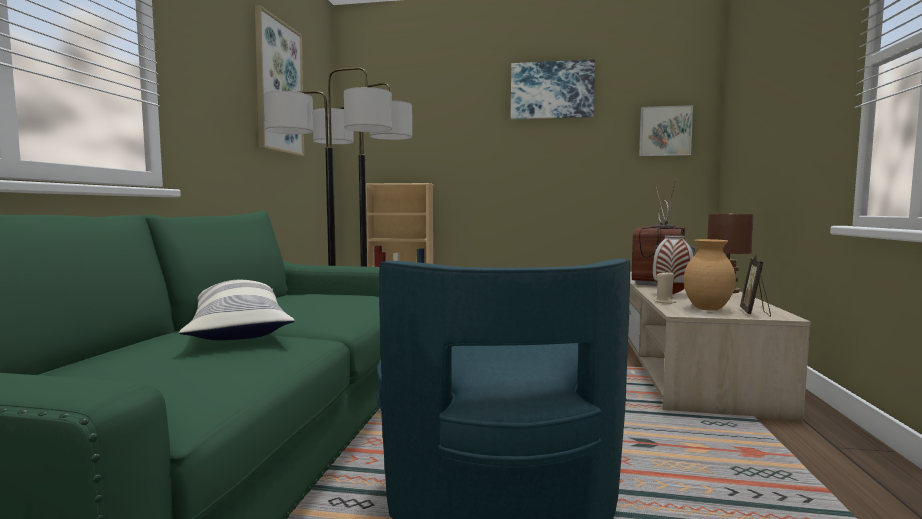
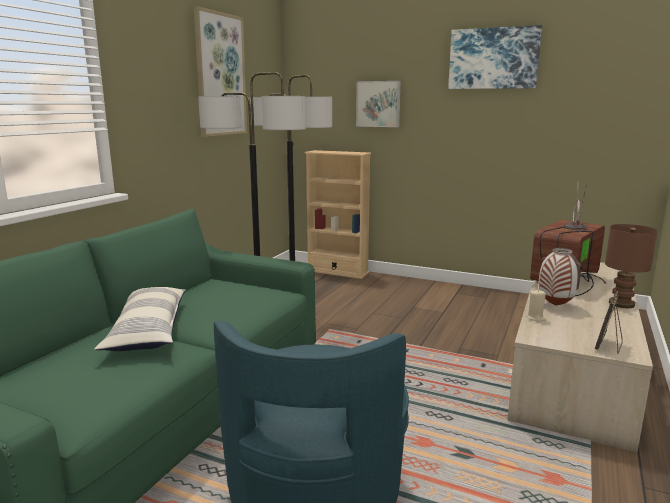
camera: 15 degrees right, 10 degrees up
picture [639,105,693,156] -> picture moved to [356,81,401,127]
brown vase [684,239,736,311] -> none

